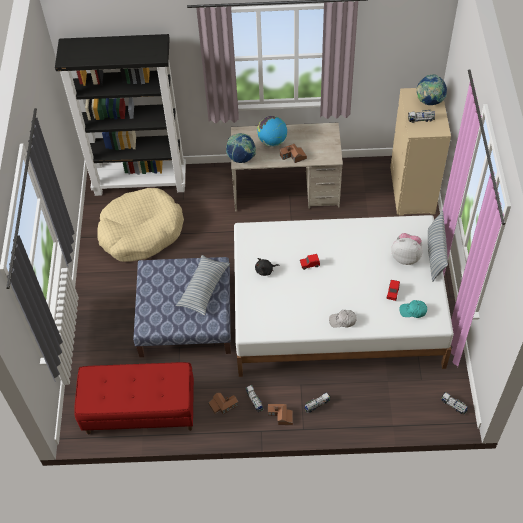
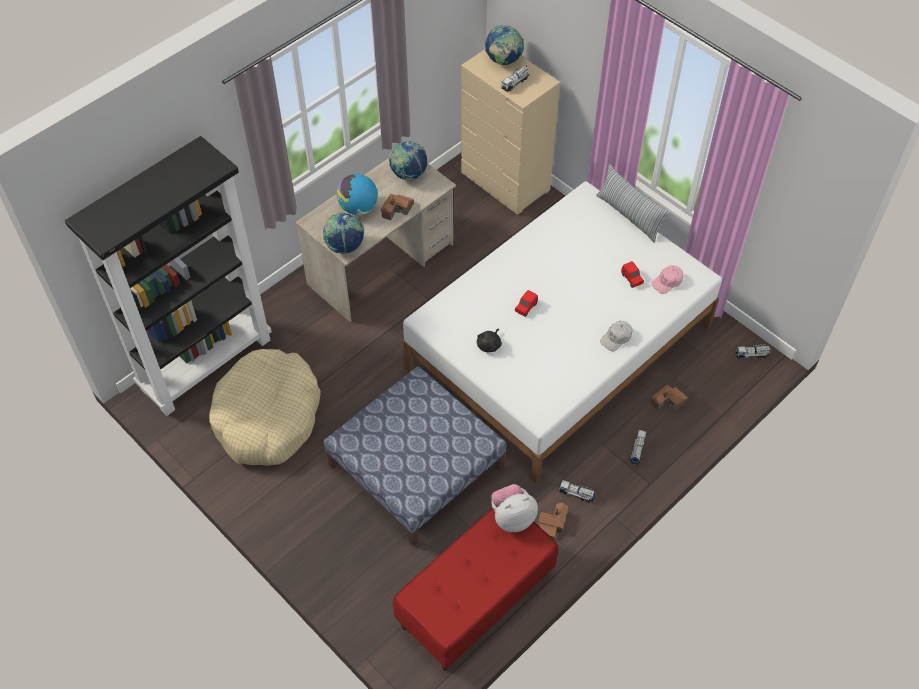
camera: 45 degrees left, 0 degrees up
pillow [176,255,230,315] -> none
toy house [268,404,293,425] -> toy house moved to [651,384,688,411]
plush toy [391,233,422,265] -> plush toy moved to [491,484,538,532]
turquoise cap [399,300,427,318] -> pink cap [651,265,684,294]
none -> globe [388,141,427,181]

